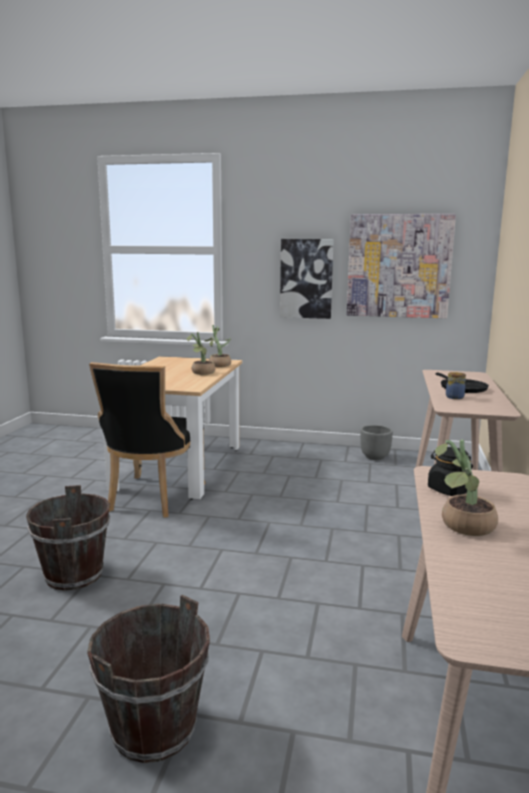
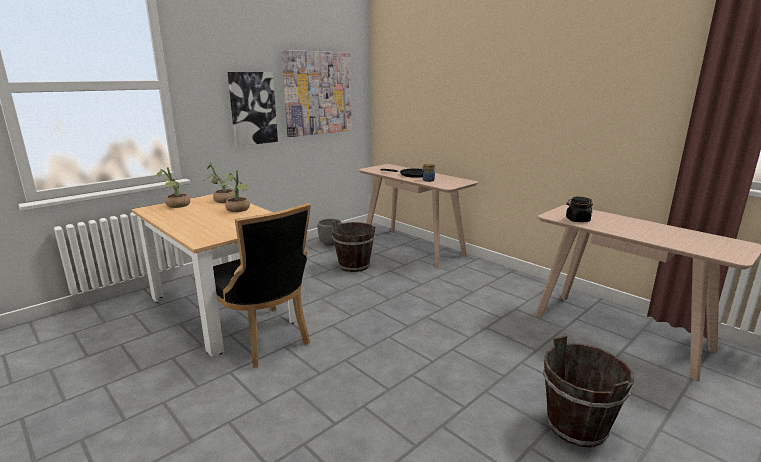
camera: 55 degrees left, 5 degrees up
brown bucket [26,485,110,591] -> brown bucket moved to [332,220,375,272]
potted plant [435,439,498,536] -> potted plant moved to [157,167,190,208]

